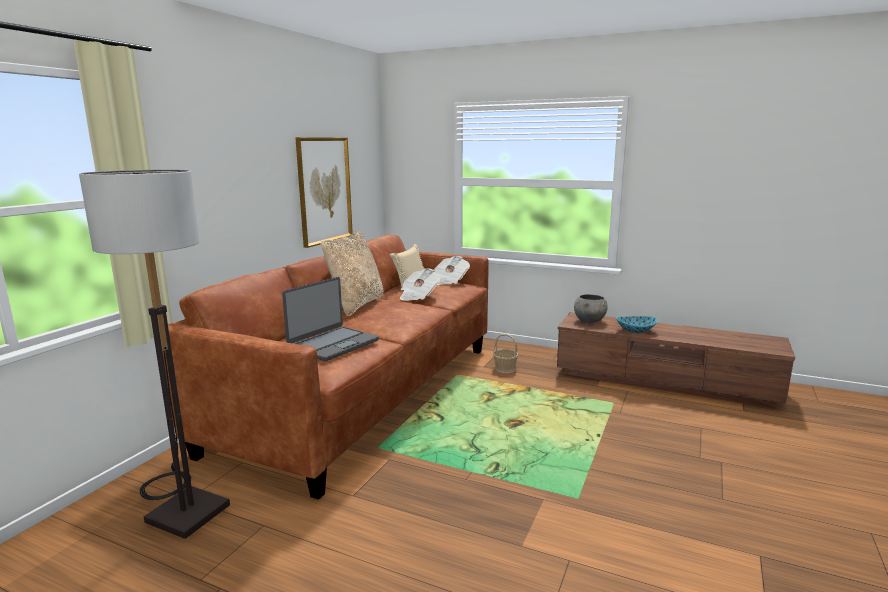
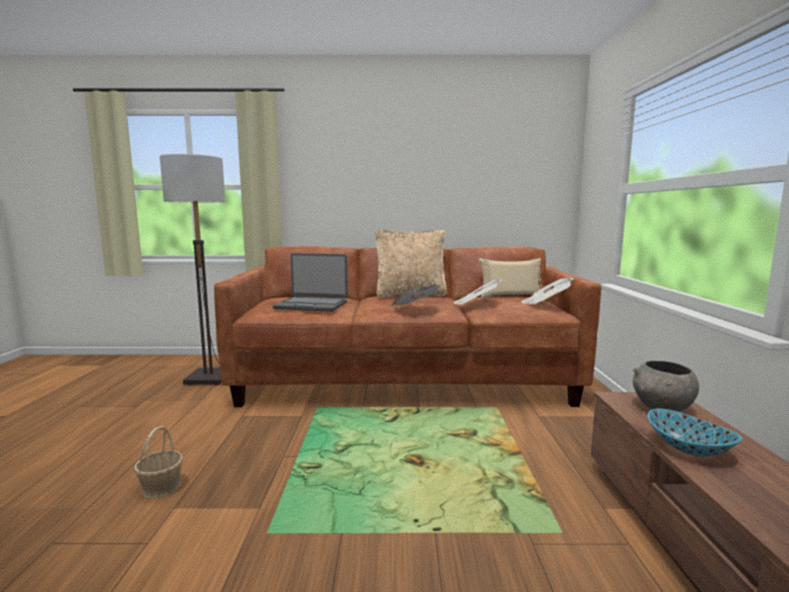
camera: 65 degrees right, 5 degrees down
picture [295,137,353,248] -> none
basket [493,334,518,373] -> basket moved to [134,426,183,498]
none -> newspaper [391,284,440,306]

